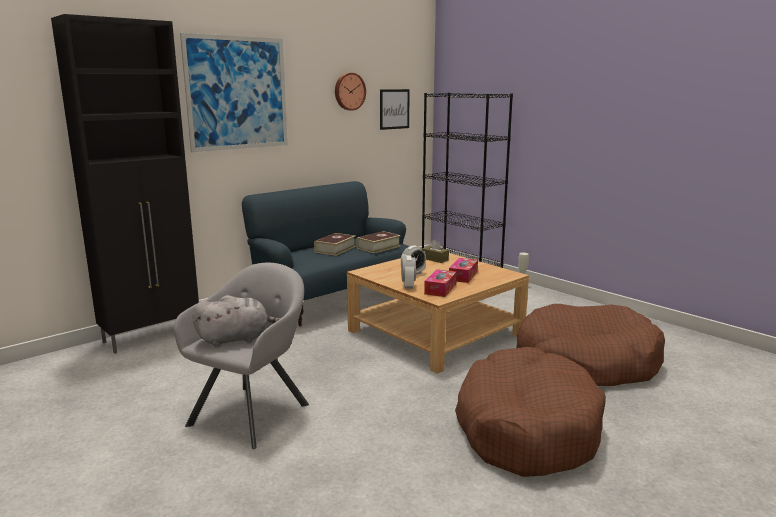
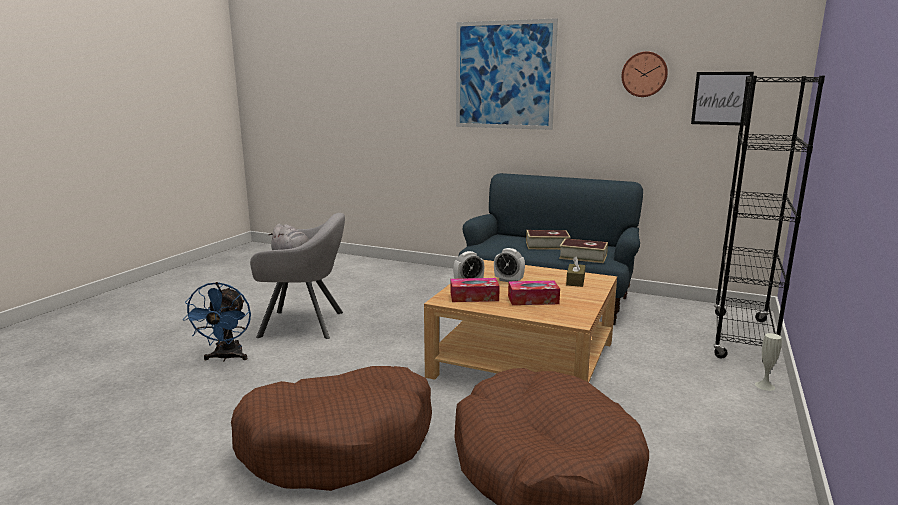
camera: 65 degrees right, 0 degrees up
black cabinet [51,14,199,354] -> none
none -> blue fan [182,282,251,361]

